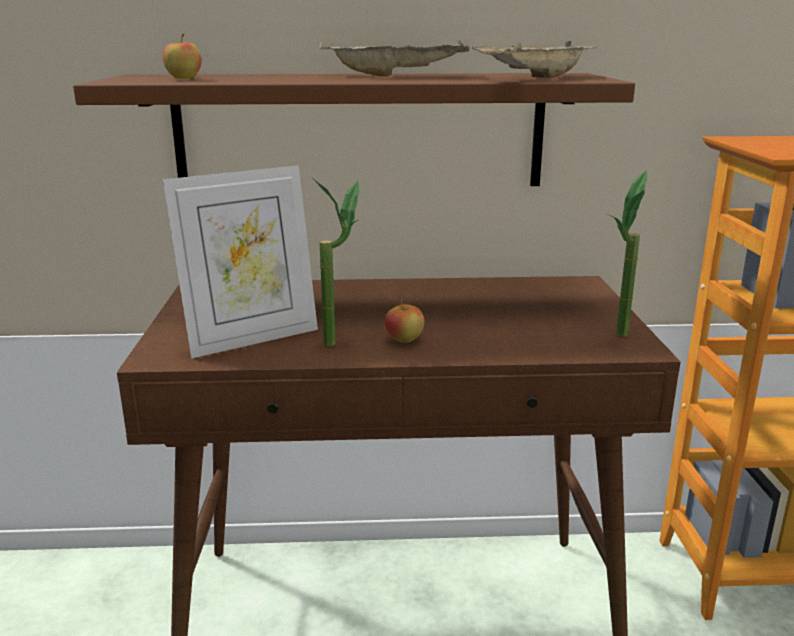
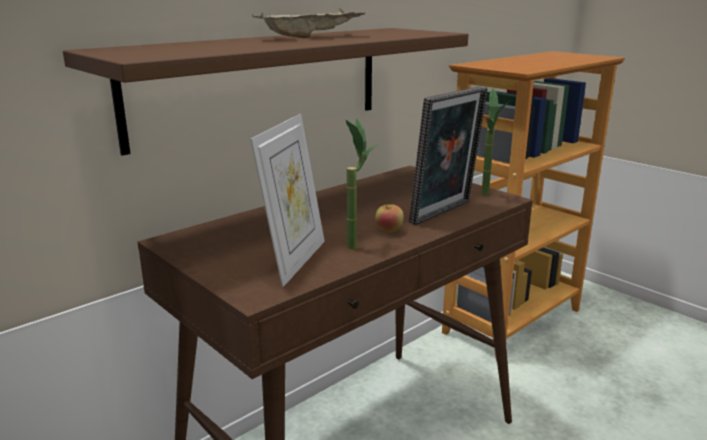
camera: 40 degrees left, 0 degrees up
apple [163,33,202,79] -> none
beige tray [472,41,597,78] -> none
none -> picture frame [409,86,488,225]

